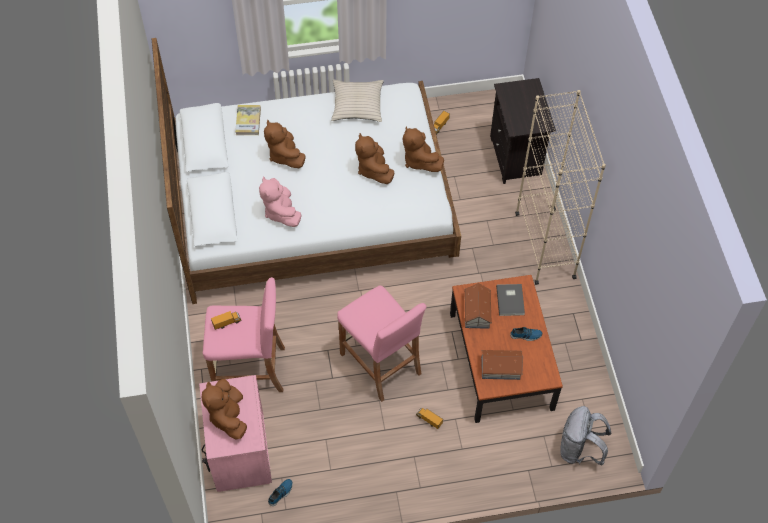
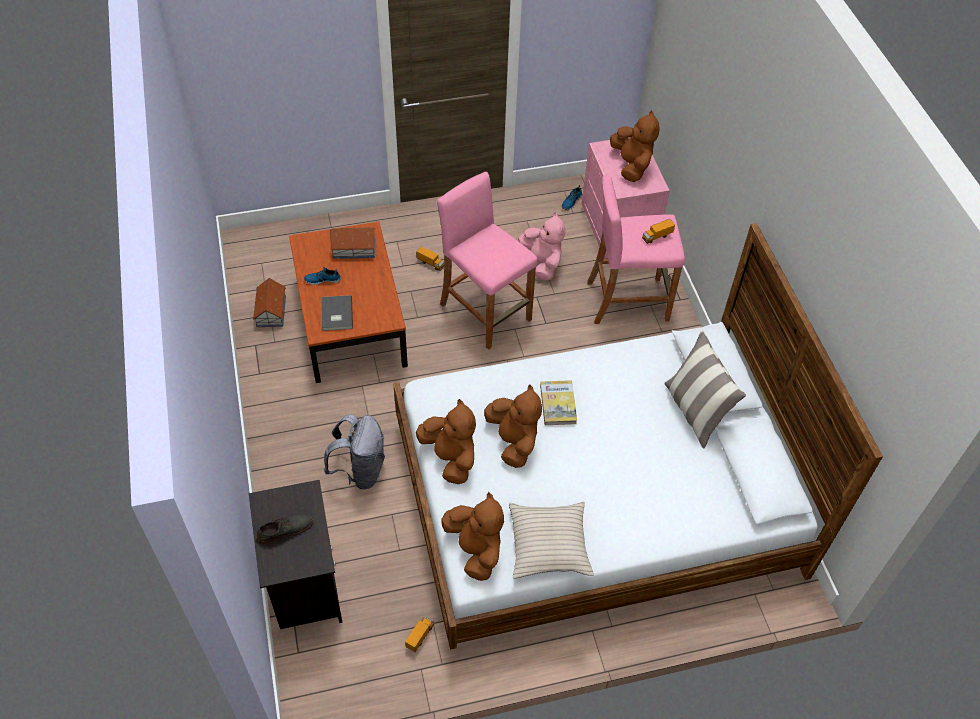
camera: 175 degrees right, 5 degrees down
book [235,105,261,135] -> book moved to [540,380,577,425]
pink plush toy [259,176,302,227] -> pink plush toy moved to [518,212,565,281]
brown plush toy [264,120,306,168] -> brown plush toy moved to [441,492,504,581]
toy house [464,283,492,329] -> toy house moved to [253,278,286,327]
beige bookcase [515,90,606,285] -> none
grey backpack [560,406,611,466] -> grey backpack moved to [324,415,385,489]
none -> grey shoe [257,515,313,545]
none -> pillow [664,330,746,449]

